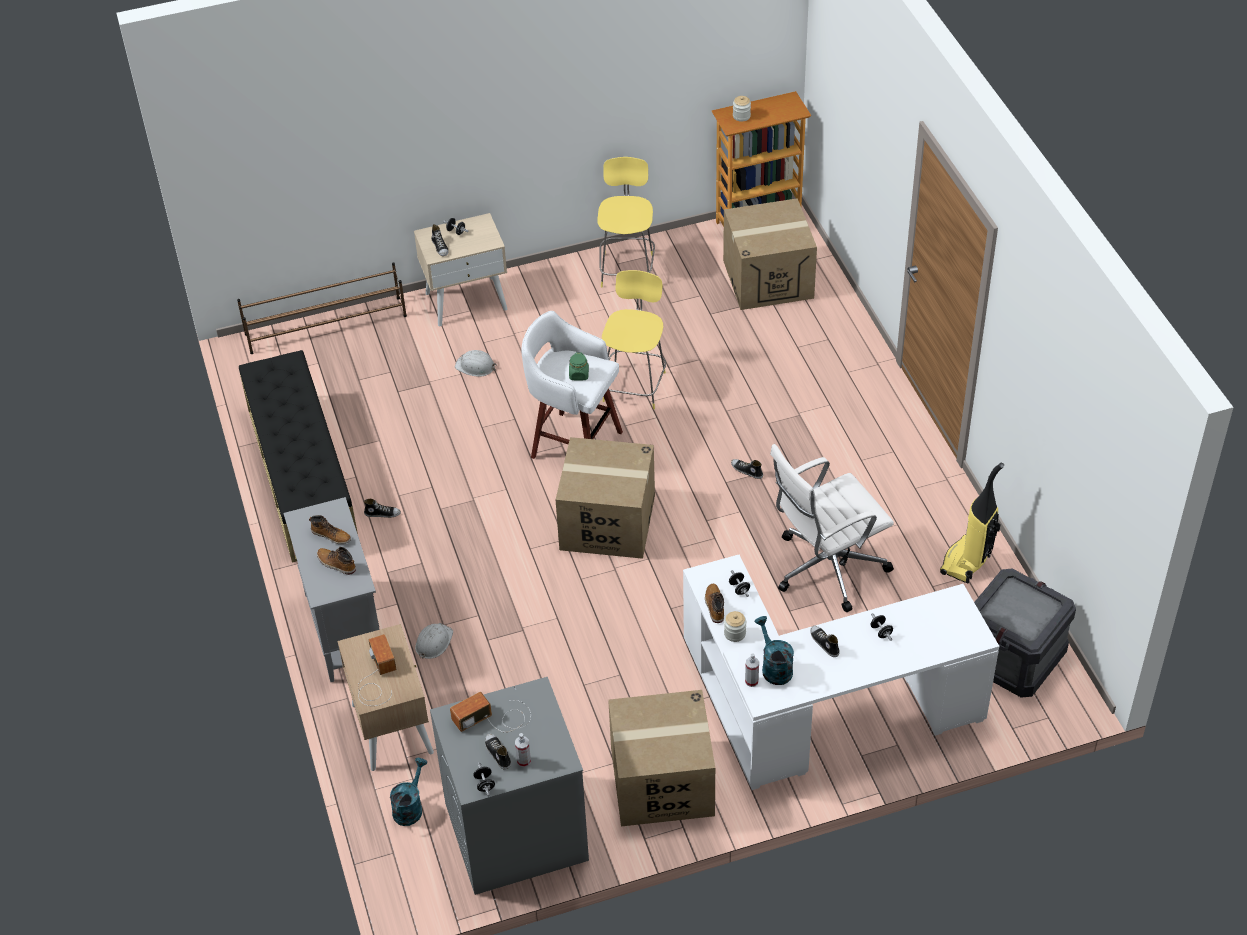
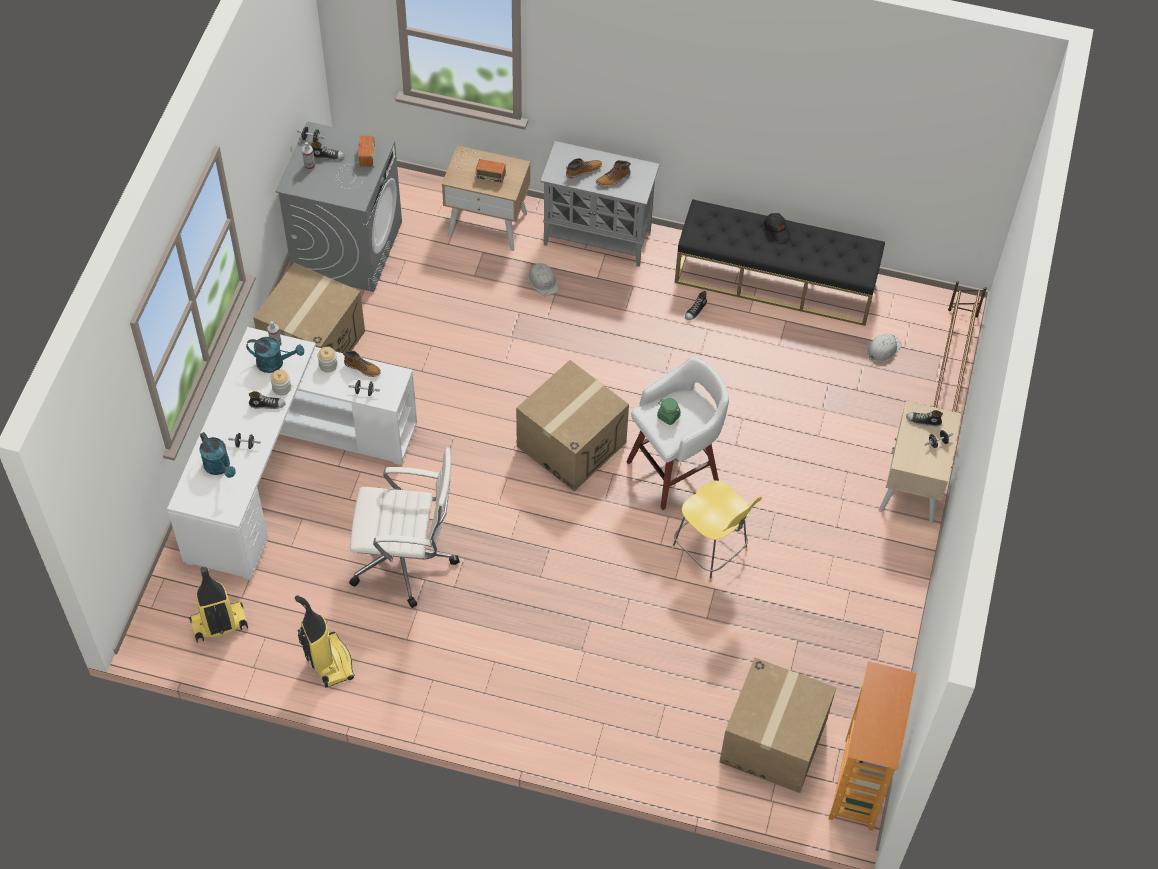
camera: 120 degrees right, 10 degrees up
turquoise watering can [390,758,428,826] -> turquoise watering can moved to [199,432,236,478]
white hard hat [455,350,497,377] -> white hard hat moved to [867,334,902,363]
yellow stool [597,157,655,287] -> none
shoe [731,459,763,479] -> none
jar [733,96,751,122] -> jar moved to [270,370,291,395]
white office chair [770,444,894,612] -> white office chair turned 90 degrees clockwise [349,447,459,608]
crate [974,569,1076,698] -> vacuum cleaner [189,566,248,643]
none -> black cap [764,213,791,242]

